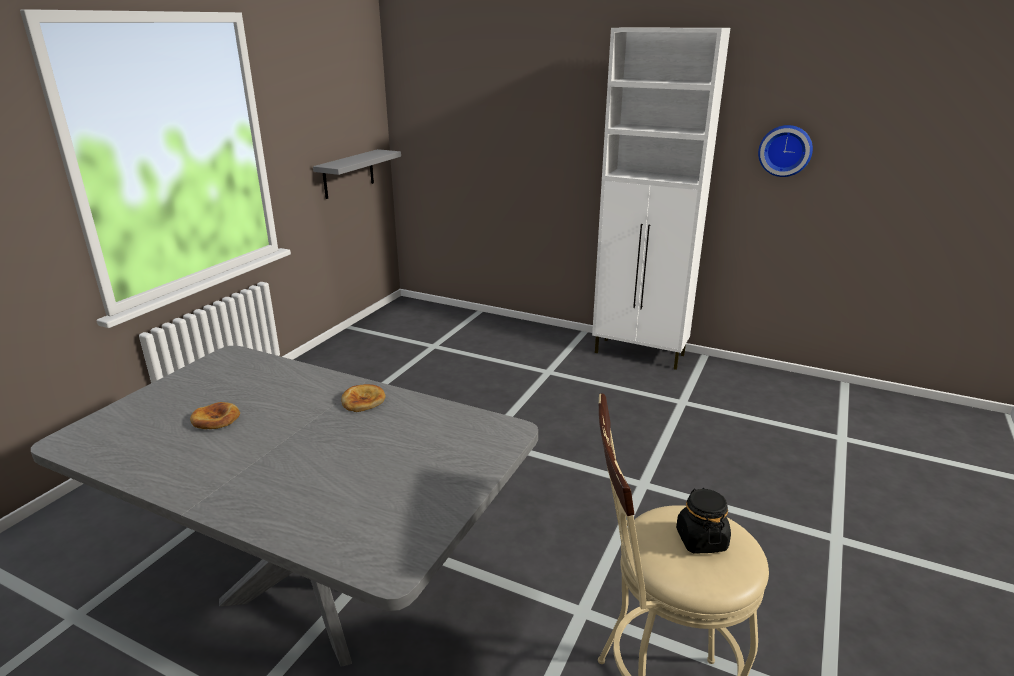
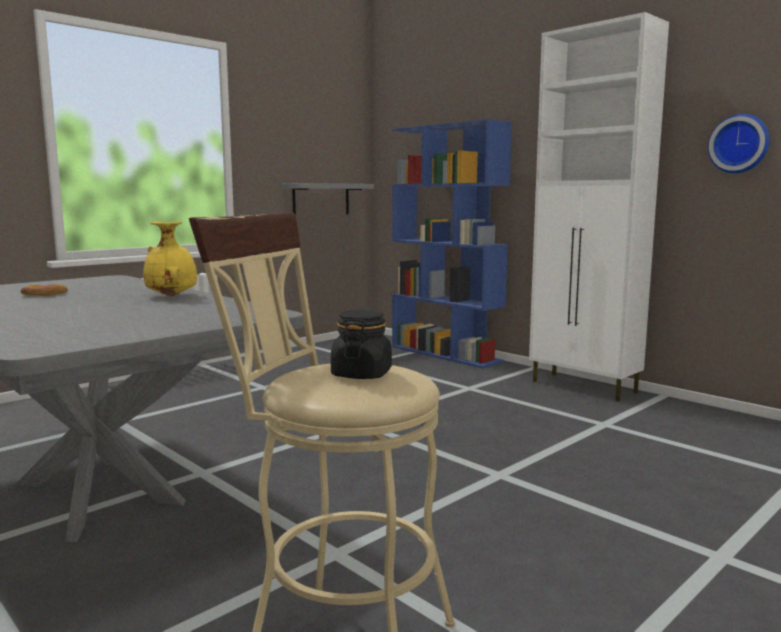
camera: 20 degrees right, 15 degrees down
bread [341,384,386,412] -> yellow vase [143,221,197,296]
none -> blue bookcase [392,119,512,369]

